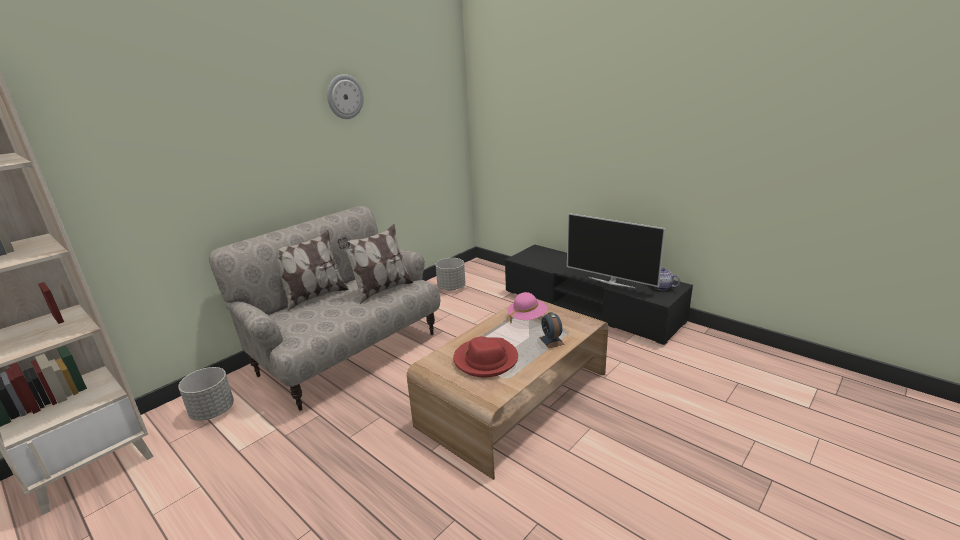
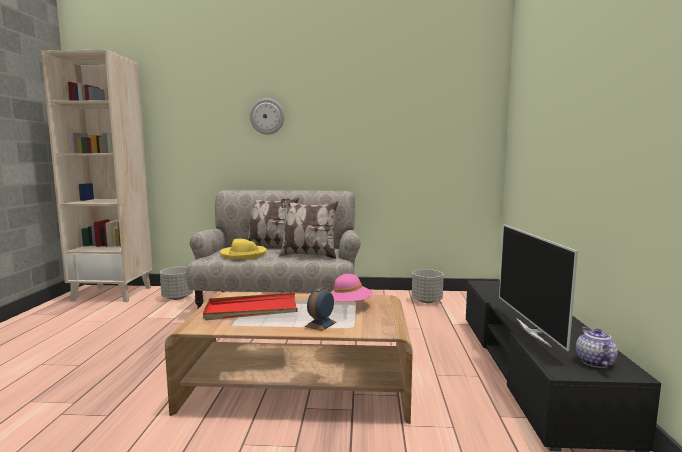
camera: 50 degrees right, 15 degrees down
wall clock [327,74,364,119] -> wall clock moved to [250,98,285,135]
red hat [453,337,518,377] -> red tray [203,292,298,320]
none -> yellow hat [220,239,267,259]

